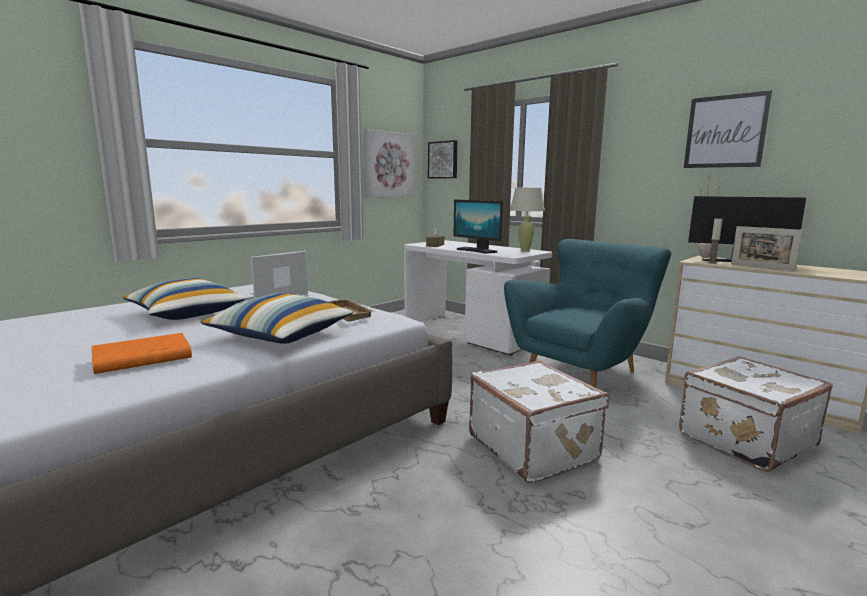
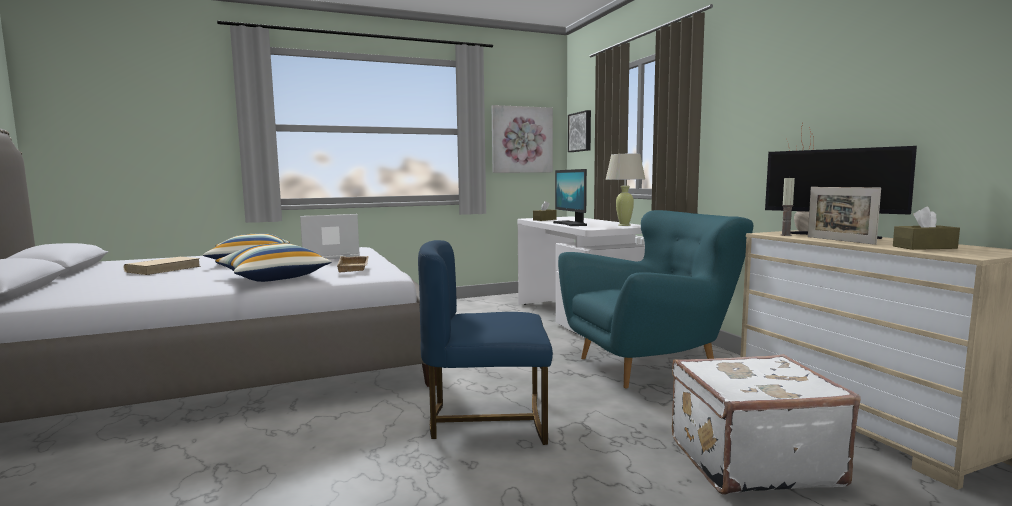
camera: 25 degrees right, 5 degrees down
orange book [92,333,192,374] -> none
white suitcase [469,360,609,483] -> blue chair [418,240,553,445]
picture [684,90,772,168] -> none
none -> beige book [123,257,201,275]
none -> brown tissue box [893,207,960,250]

